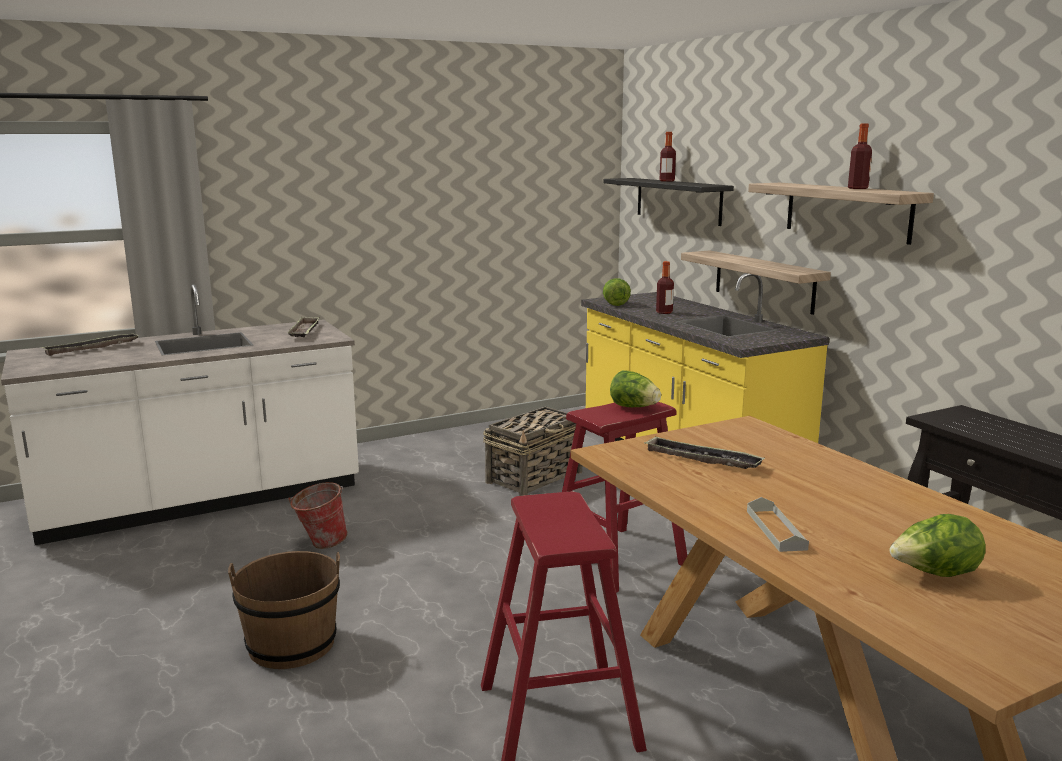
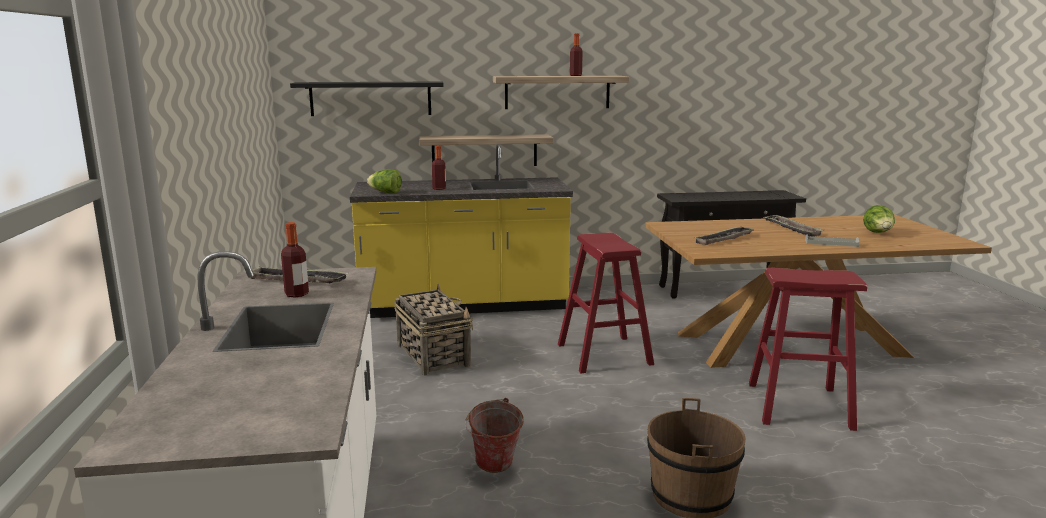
camera: 70 degrees left, 0 degrees up
tray [41,333,139,356] -> tray moved to [764,215,824,237]
lettuce [610,370,661,407] -> none
bottle [660,132,676,182] -> bottle moved to [281,222,309,298]

